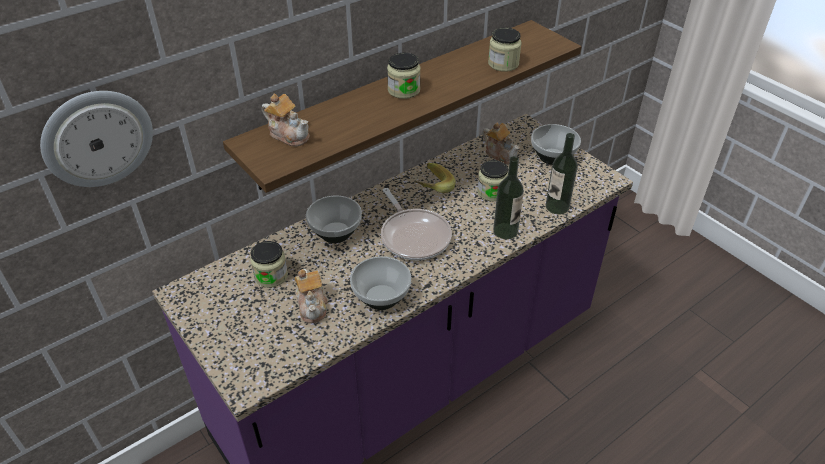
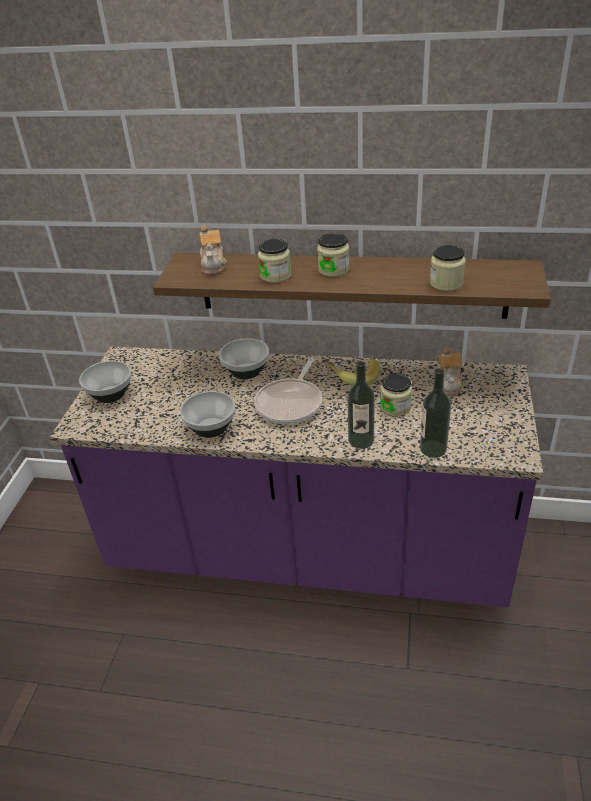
camera: 50 degrees right, 5 degrees down
wall clock [40,91,153,187] -> none
jar [250,241,288,288] -> jar moved to [258,239,291,283]
teapot [295,269,328,323] -> none
bowl [531,124,581,165] -> bowl moved to [79,361,131,403]

